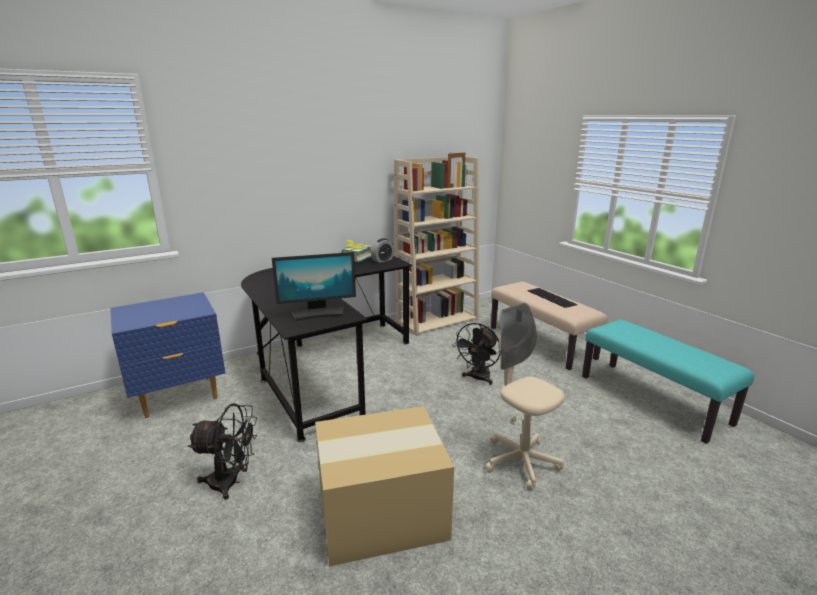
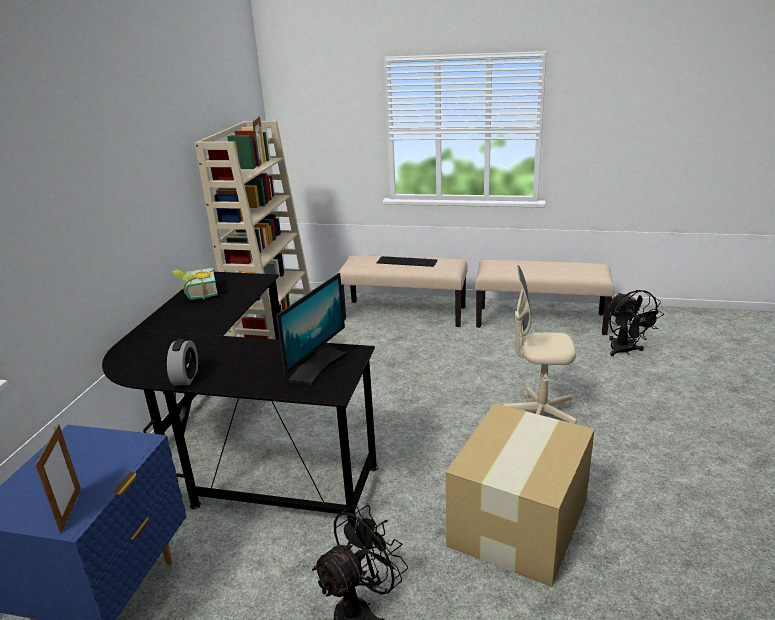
camera: 45 degrees left, 5 degrees up
alarm clock [371,238,394,263] -> alarm clock moved to [167,339,198,386]
black fan [452,323,501,385] -> black fan moved to [607,290,664,356]
turquoise bench [582,319,754,444] -> beige bench [475,260,615,335]
none -> picture frame [35,424,81,533]

